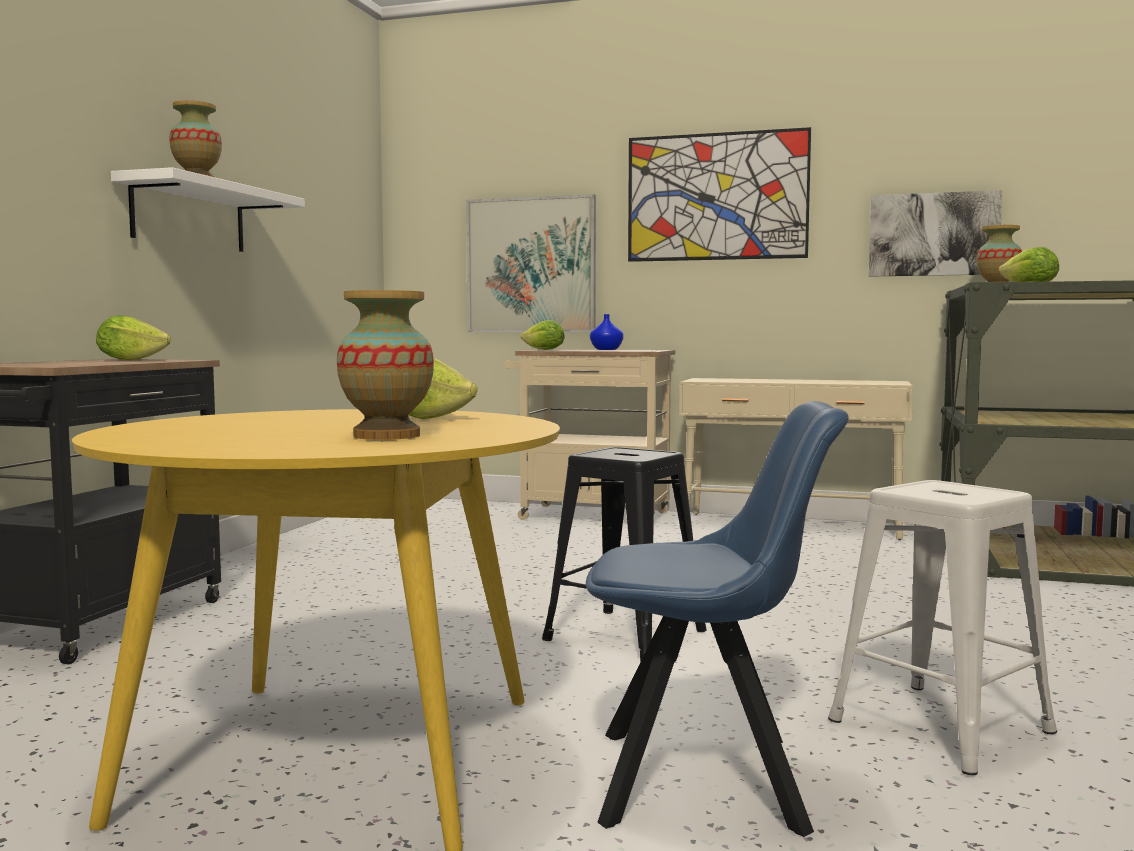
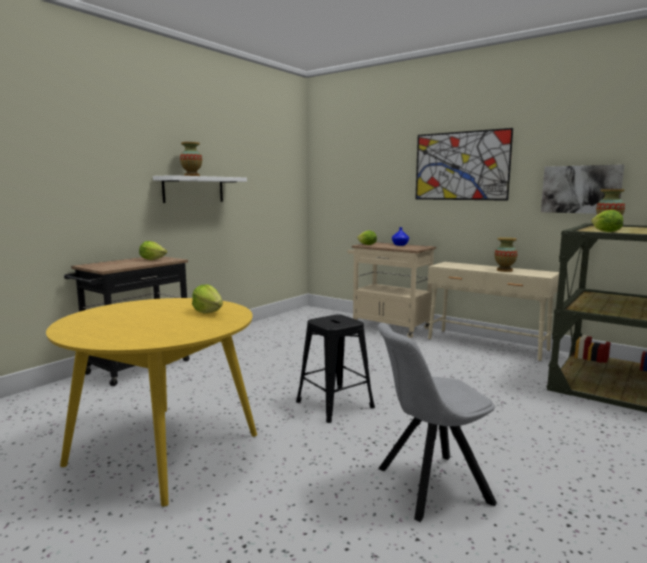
camera: 20 degrees right, 5 degrees up
vase [337,290,434,440] -> vase moved to [495,237,517,272]
picture [466,194,596,332] -> none
blue chair [586,401,849,837] -> none
white stool [828,480,1057,775] -> grey chair [377,323,497,522]

